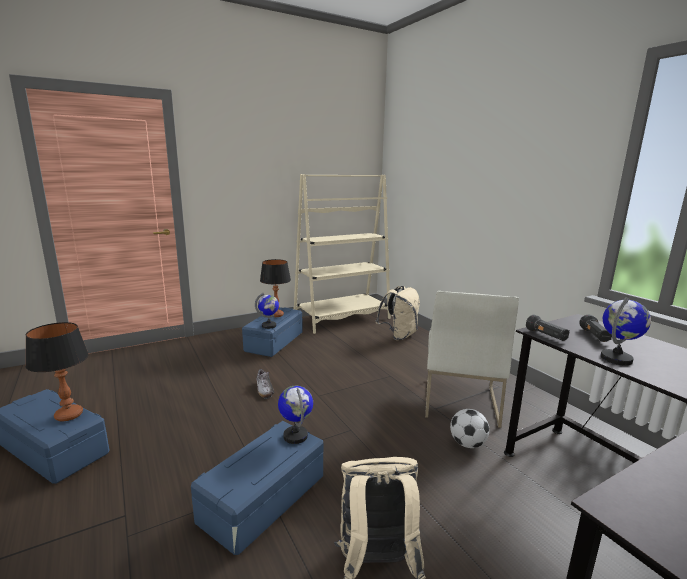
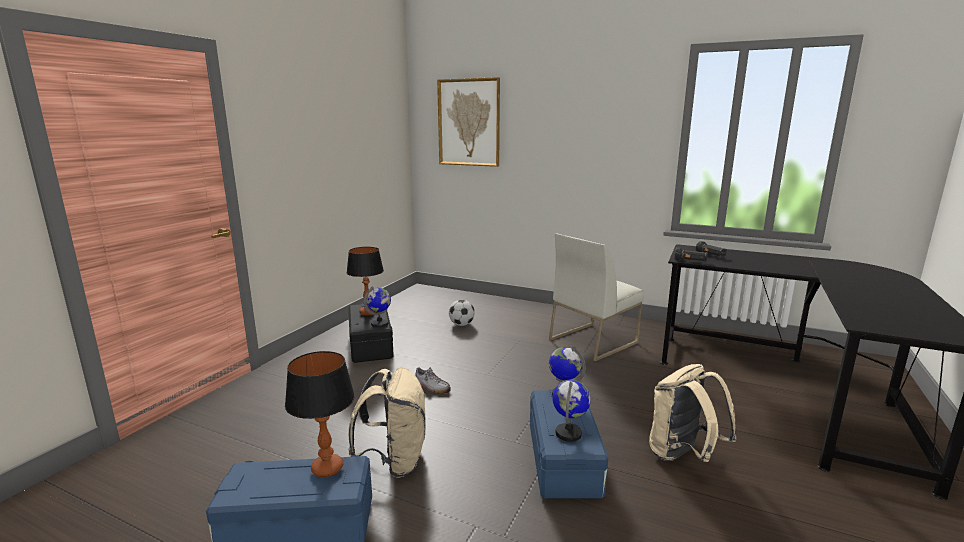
camera: 35 degrees left, 0 degrees up
blue storage box [242,307,303,357] -> black storage box [348,304,394,363]
beige bookcase [293,174,391,334] -> none
beige backpack [376,286,420,340] -> beige backpack moved to [348,367,426,478]
white chair [425,291,519,428] -> white chair turned 75 degrees clockwise [549,234,644,361]
football [450,409,490,448] -> football moved to [449,300,475,326]
globe [600,297,651,365] -> globe moved to [552,380,591,442]
none -> picture [437,77,500,167]

